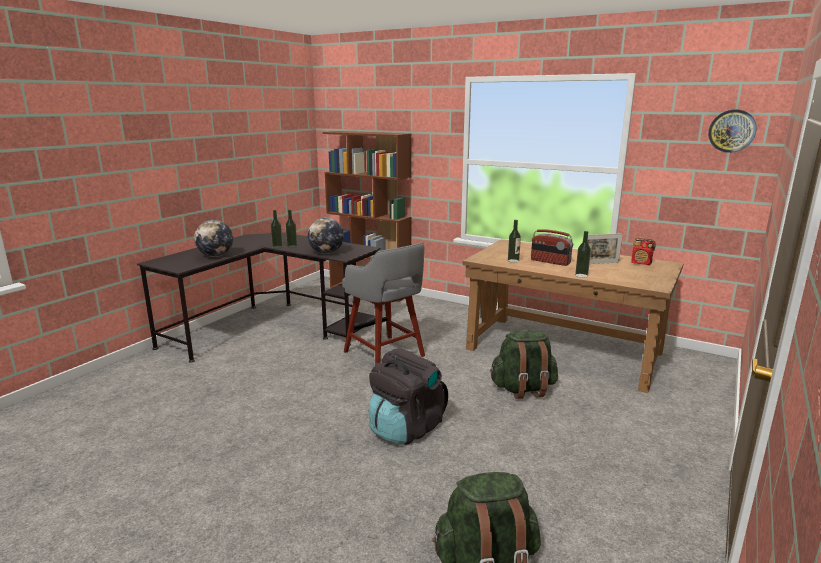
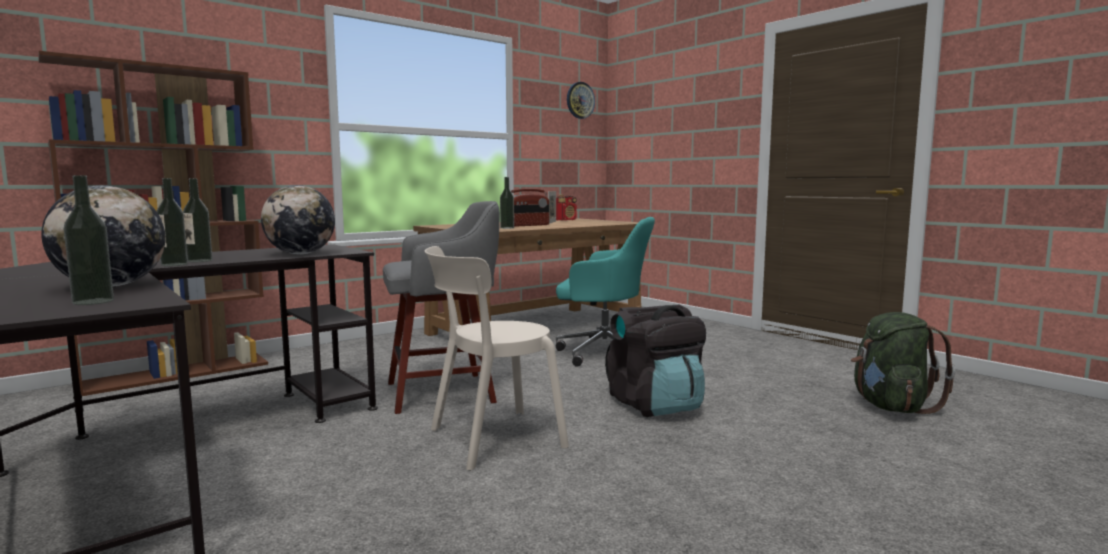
camera: 70 degrees left, 10 degrees down
green backpack [490,330,558,399] -> turquoise office chair [556,217,655,367]
bottle [575,231,591,278] -> bottle moved to [64,175,114,305]
none -> beige chair [425,246,569,471]

